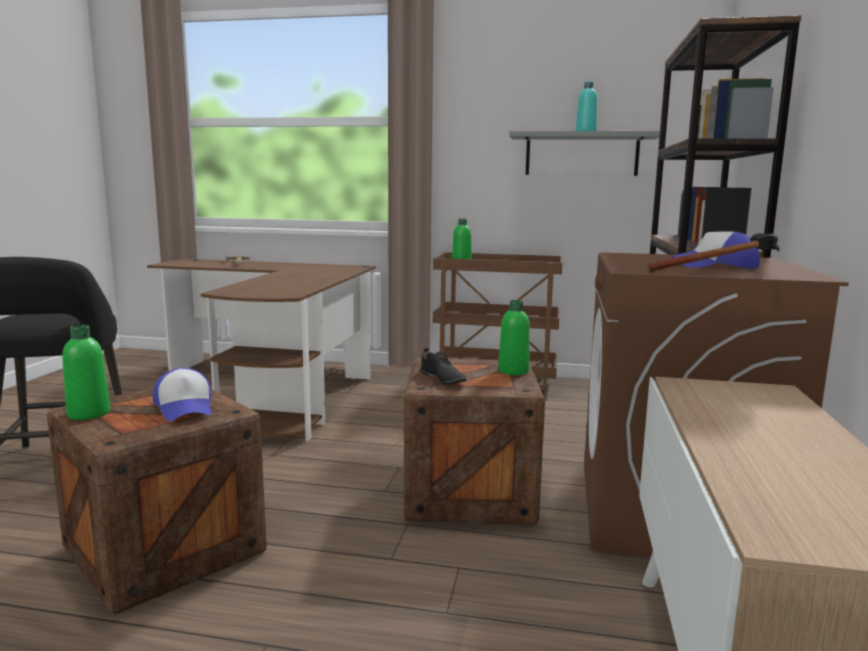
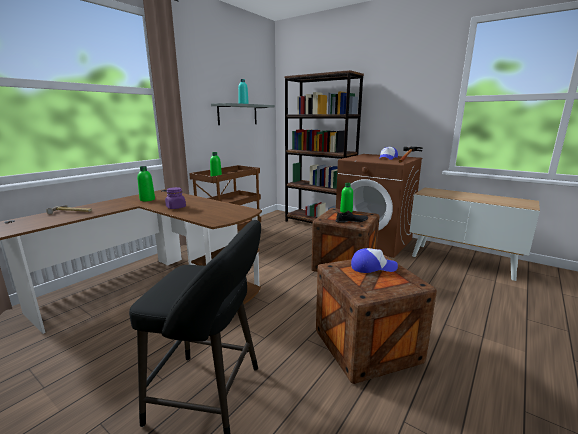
camera: 65 degrees left, 5 degrees up
green bottle [62,325,110,420] -> green bottle moved to [137,166,155,201]
none -> purple jar [165,187,186,209]

